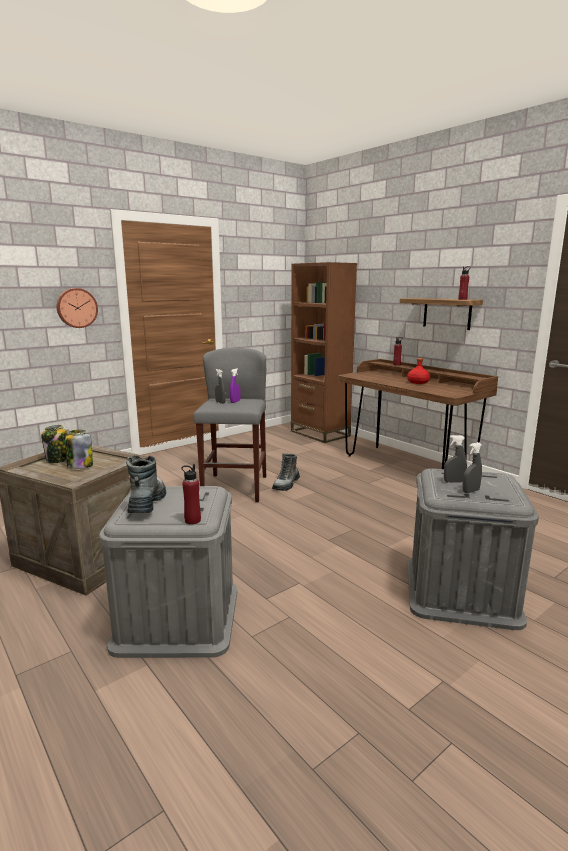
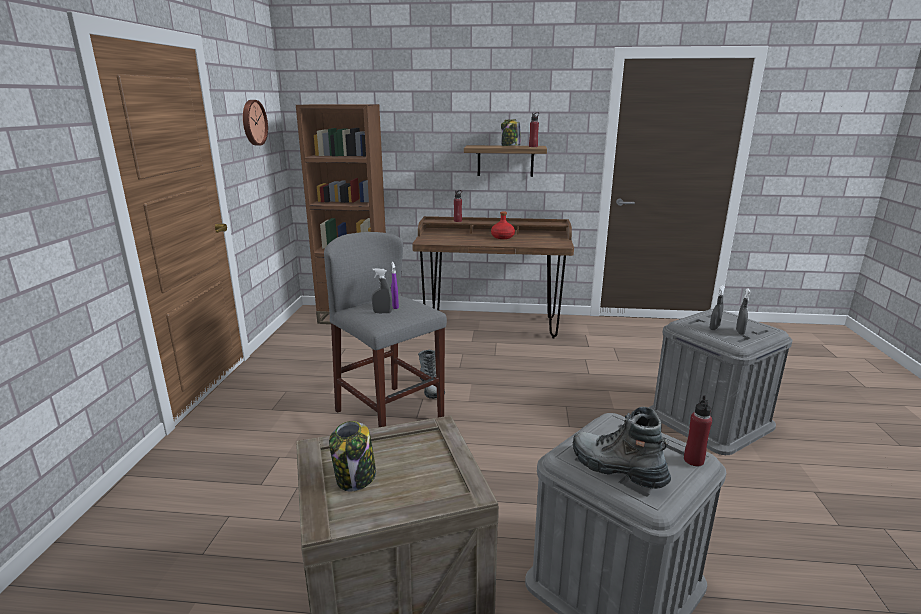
camera: 45 degrees left, 5 degrees up
wall clock [56,288,98,328] -> wall clock moved to [243,100,268,146]
jar [65,430,93,469] -> jar moved to [501,119,521,146]

